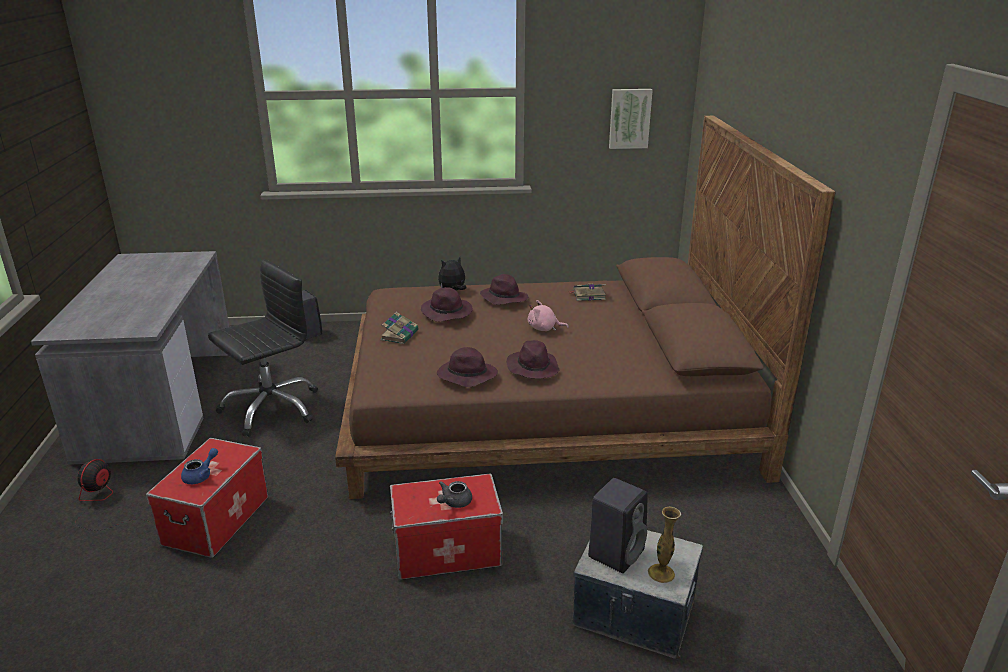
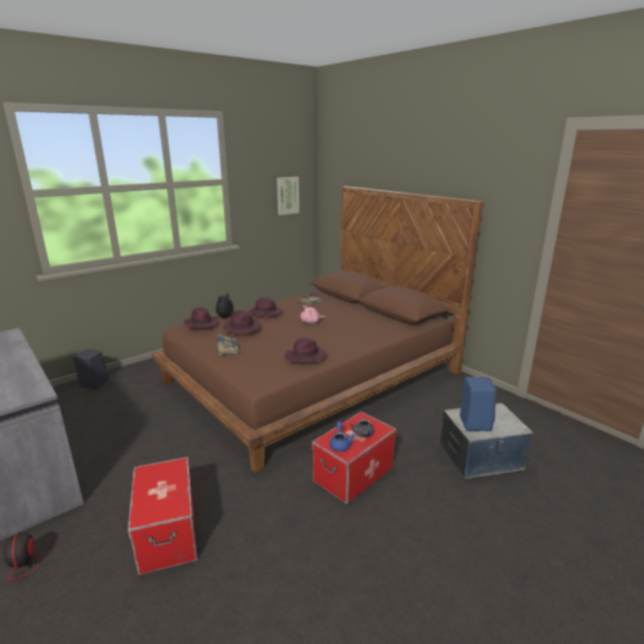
camera: 35 degrees left, 5 degrees down
blue teapot [181,448,218,484] -> blue teapot moved to [329,421,355,452]
black office chair [208,259,318,437] -> none
purple hat [506,340,559,379] -> purple hat moved to [183,307,218,329]
black speaker [588,478,647,573] -> blue speaker [460,377,497,431]
vase [647,507,681,583] -> none

